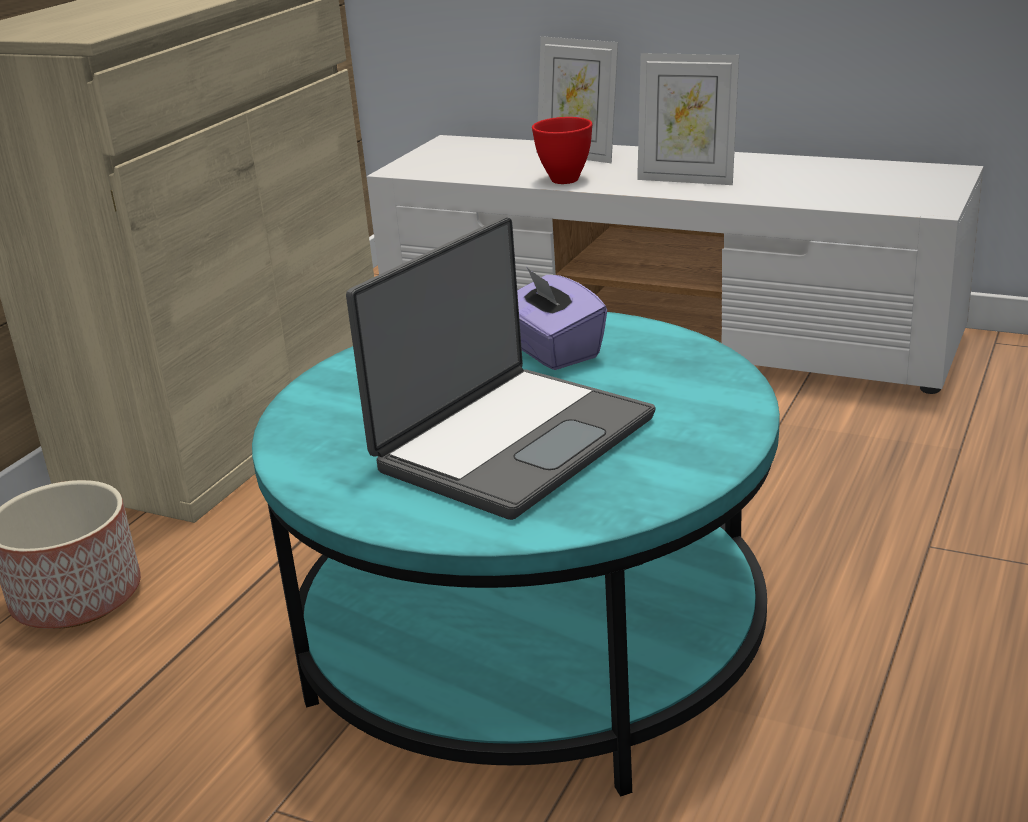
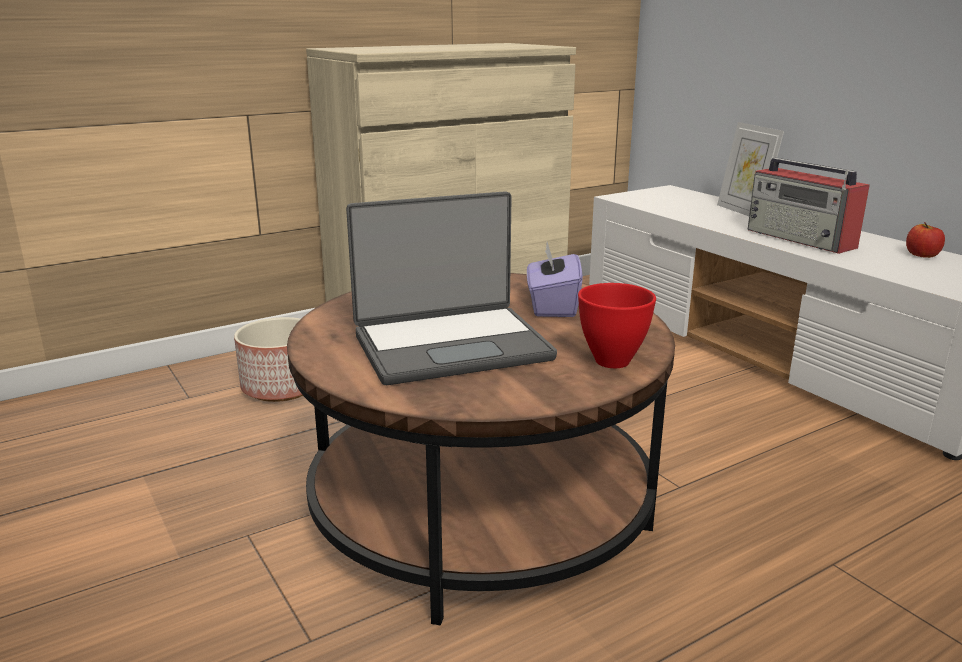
camera: 30 degrees right, 5 degrees down
turquoise coffee table [252,312,780,797] -> brown coffee table [287,273,675,625]
red bowl [532,117,592,184] -> red bowl moved to [578,283,656,368]
picture frame [637,53,739,185] -> radio [748,158,870,254]
none -> apple [906,222,945,258]

